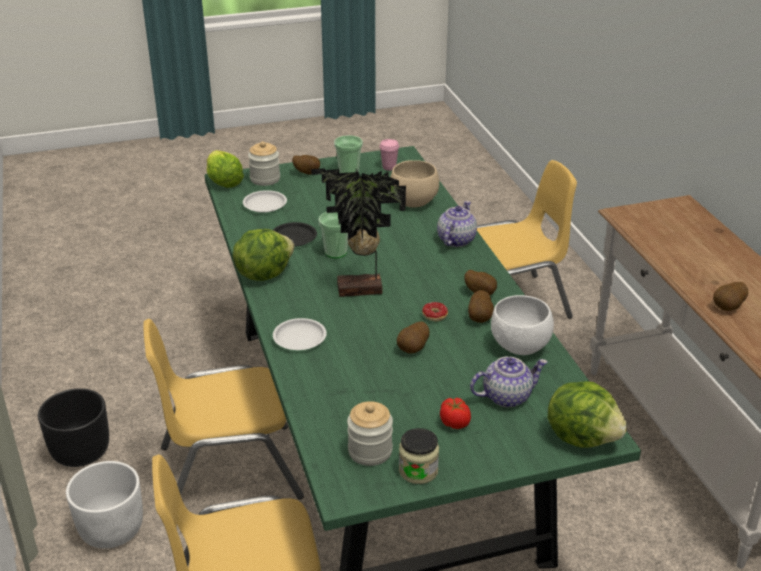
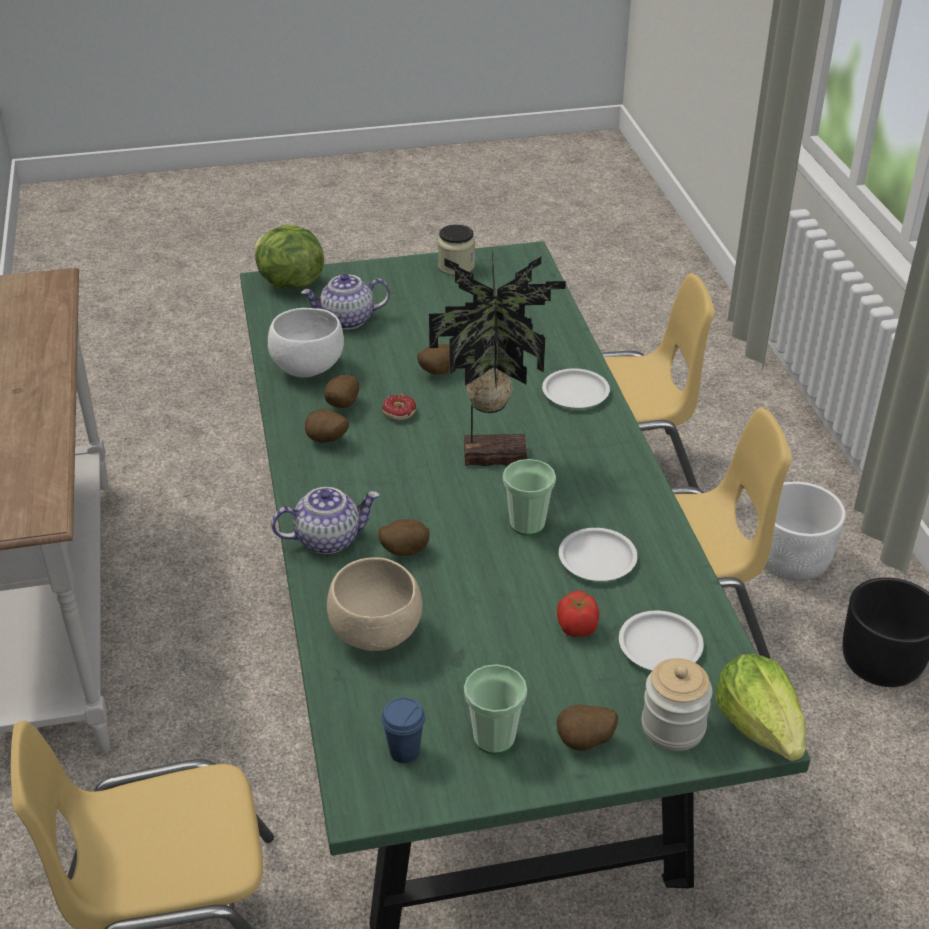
camera: 175 degrees left, 5 degrees up
lettuce [233,229,294,281] -> none
black plate [273,222,317,247] -> white plate [559,528,638,581]
jar [347,401,393,466] -> none
pink cup [379,139,399,171] -> blue cup [381,697,425,763]
teapot [437,201,477,247] -> teapot turned 135 degrees counterclockwise [271,487,379,554]
tomato [440,398,471,429] -> tomato moved to [557,591,599,637]
potato [713,282,748,311] -> potato moved to [378,519,430,556]

